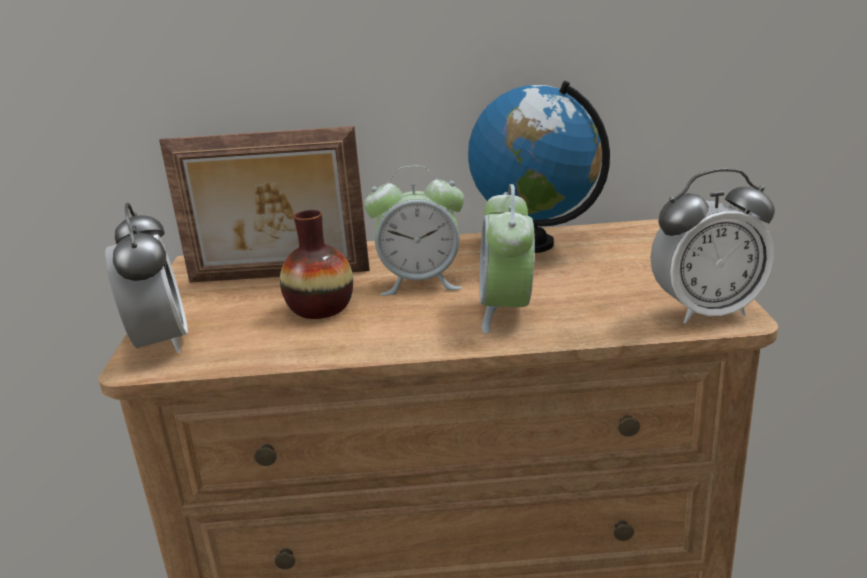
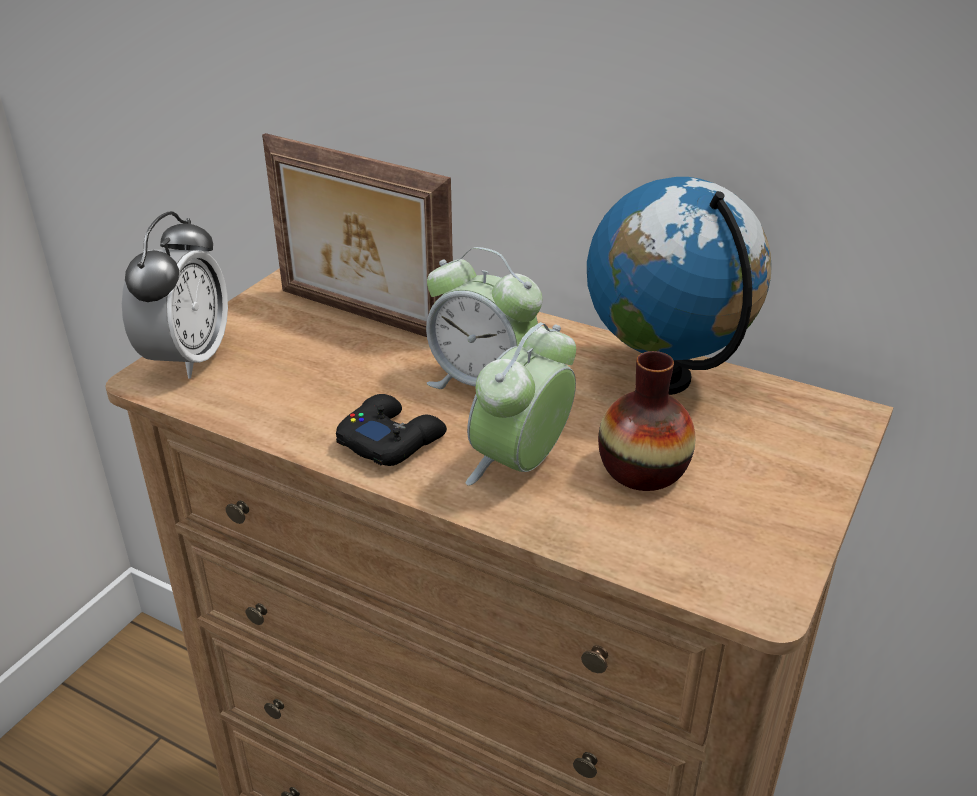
camera: 30 degrees right, 10 degrees up
vase [280,210,353,319] -> vase moved to [598,351,695,491]
alarm clock [650,168,775,324] -> none
none -> black game controller [336,394,447,466]

